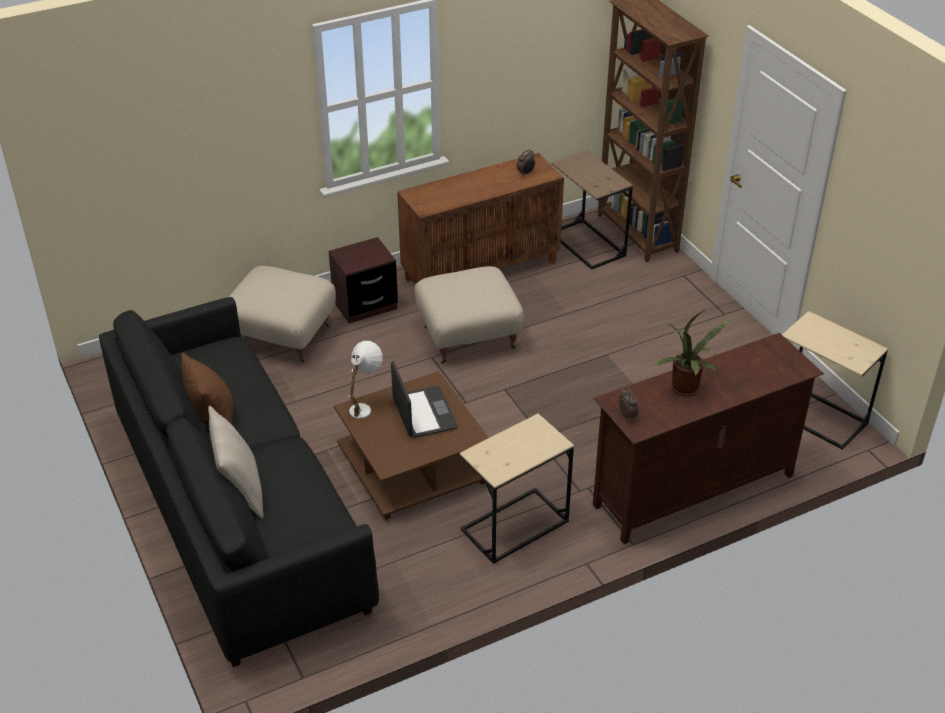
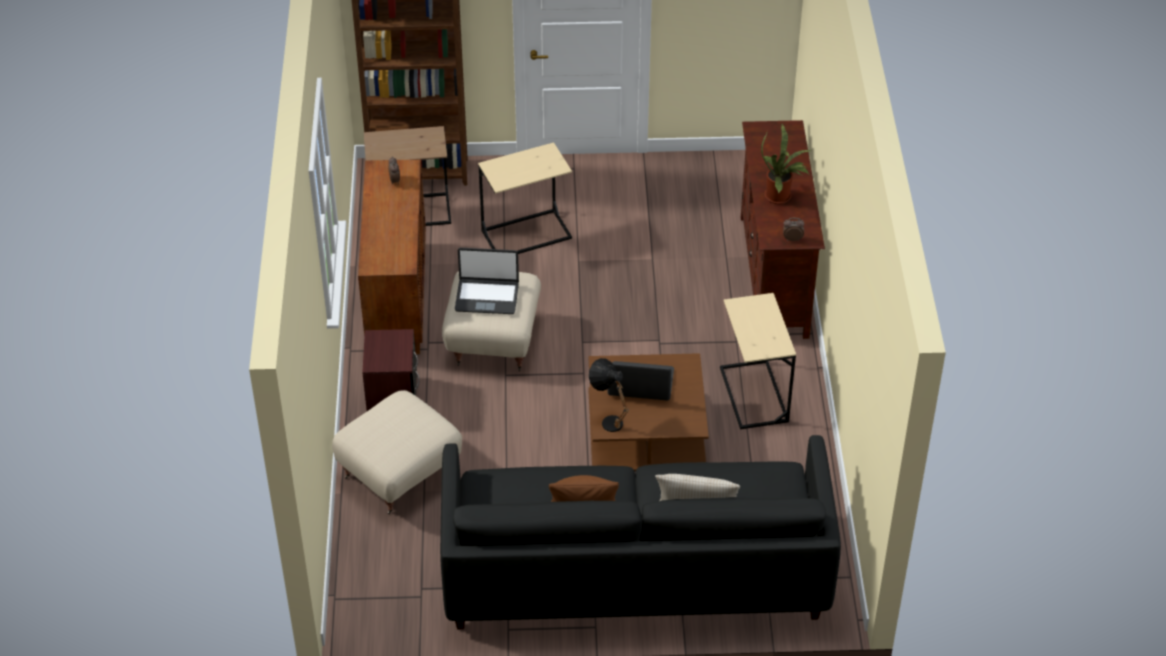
camera: 65 degrees left, 5 degrees up
white table lamp [349,341,383,419] -> black table lamp [589,358,629,432]
beige side table [782,311,888,450] -> beige side table moved to [478,142,572,254]
none -> laptop [455,248,519,314]

